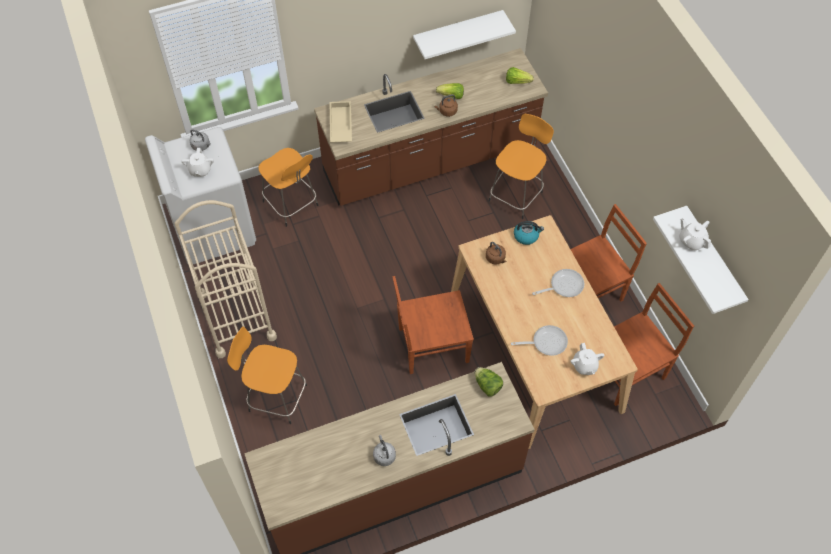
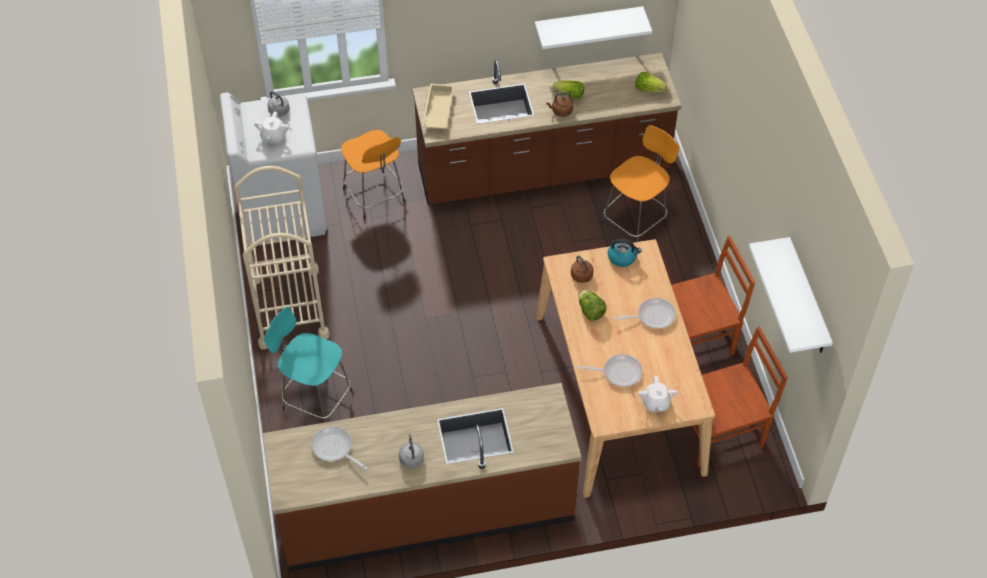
camera: 10 degrees right, 5 degrees down
orange stool [227,327,307,424] -> turquoise stool [264,306,353,423]
brown chair [393,276,474,374] -> none
lettuce [474,367,503,396] -> lettuce moved to [578,290,607,321]
white teapot [679,218,711,251] -> none
none -> frying pan [311,426,367,470]

